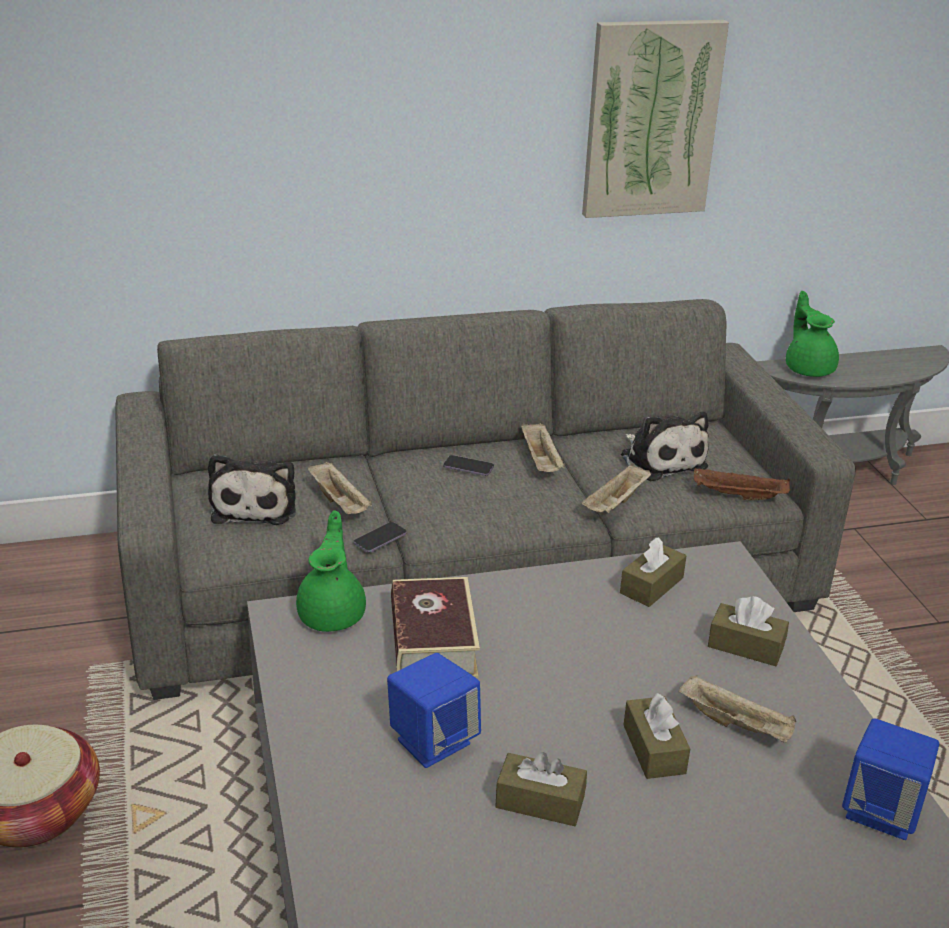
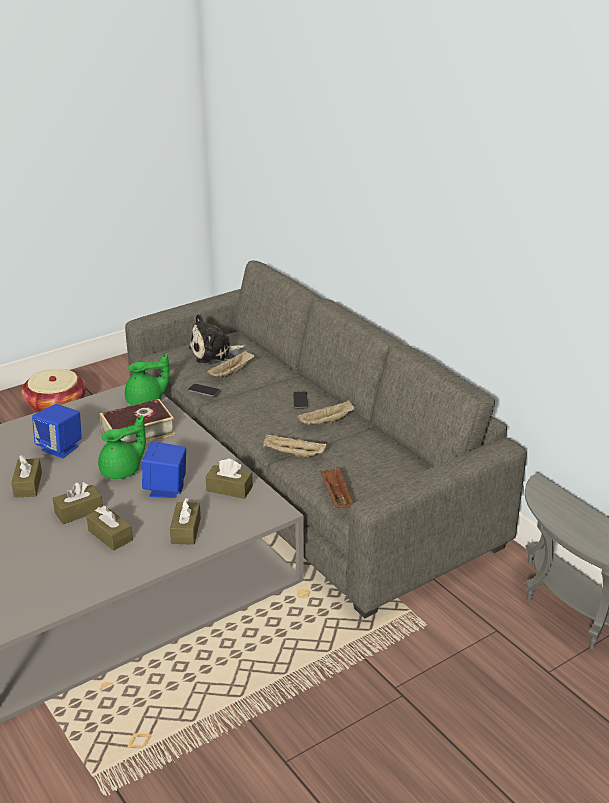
camera: 70 degrees right, 0 degrees up
picture [582,20,729,218] -> none
plush toy [621,412,709,481] -> none
beige tray [678,675,796,743] -> brown tissue box [86,506,133,551]
green teapot [786,291,839,377] -> green teapot moved to [98,415,146,479]
blue speaker [842,718,939,840] -> blue speaker moved to [142,441,186,498]

